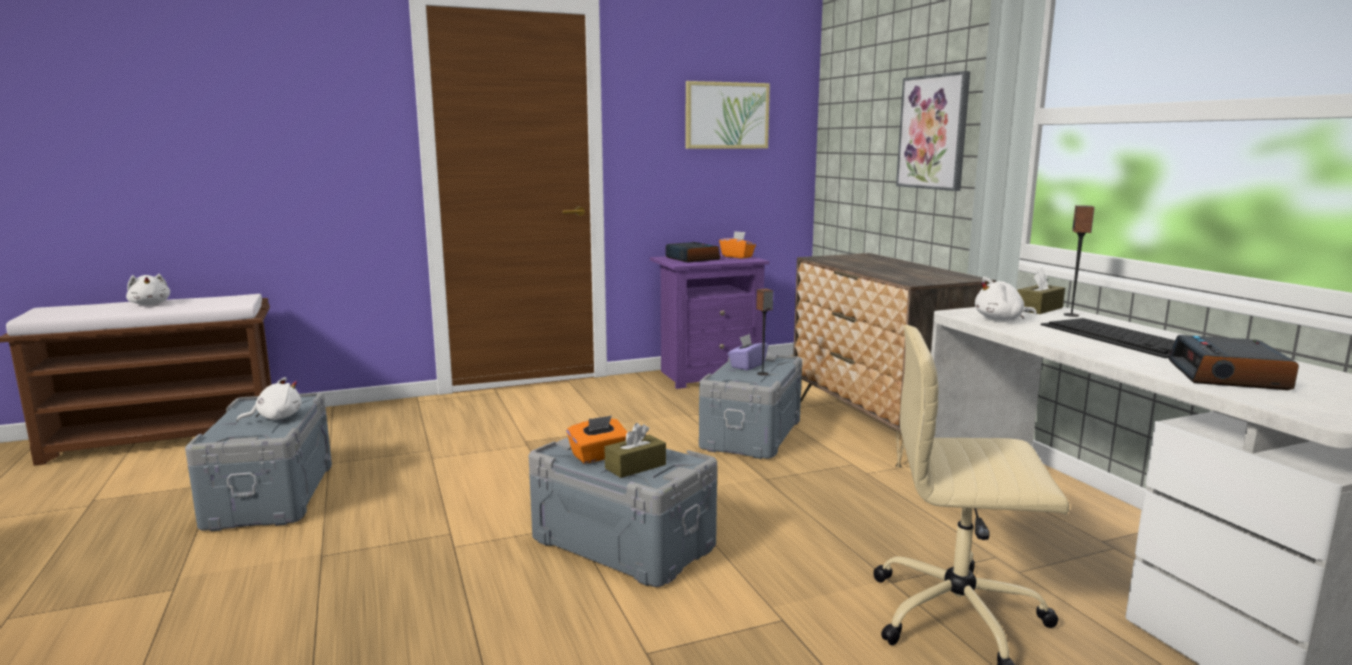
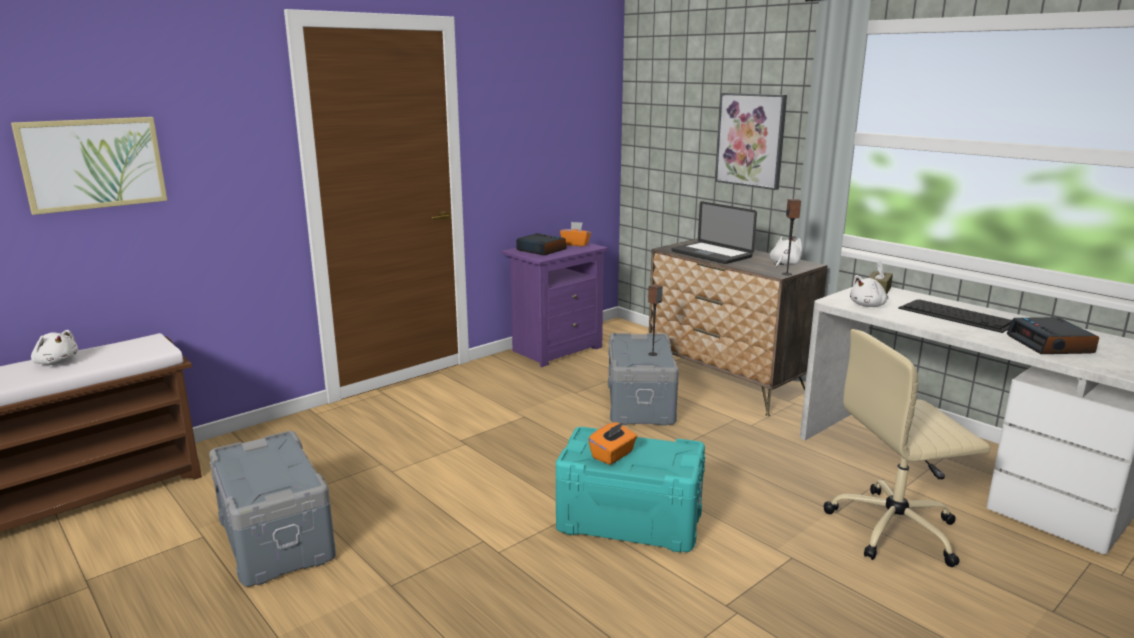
camera: 20 degrees left, 5 degrees up
white plush toy [236,377,301,422] -> white plush toy moved to [770,236,802,268]
grey storage box [529,437,717,587] -> turquoise storage box [556,427,705,552]
brown tissue box [605,423,666,478] -> none
picture [686,81,770,149] -> picture moved to [11,117,167,215]
purple tissue box [728,334,768,370] -> none
speaker [1064,205,1095,317] -> speaker moved to [782,199,801,275]
none -> laptop [671,201,757,264]

